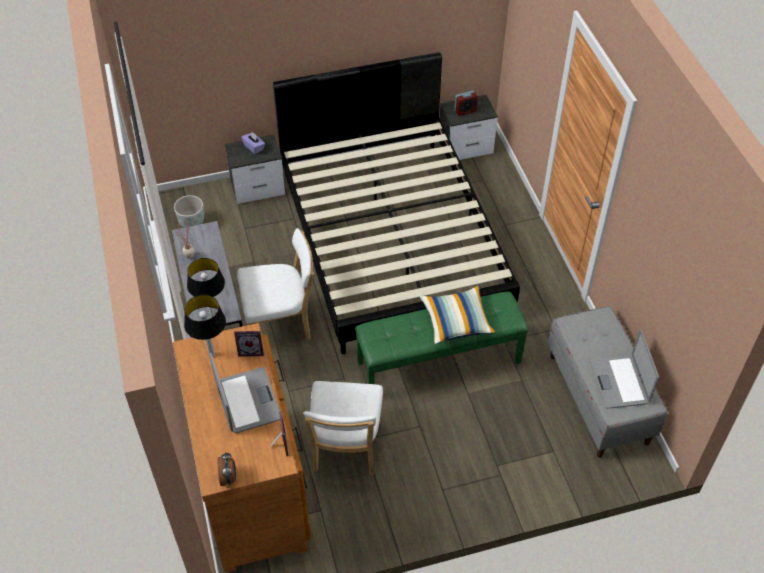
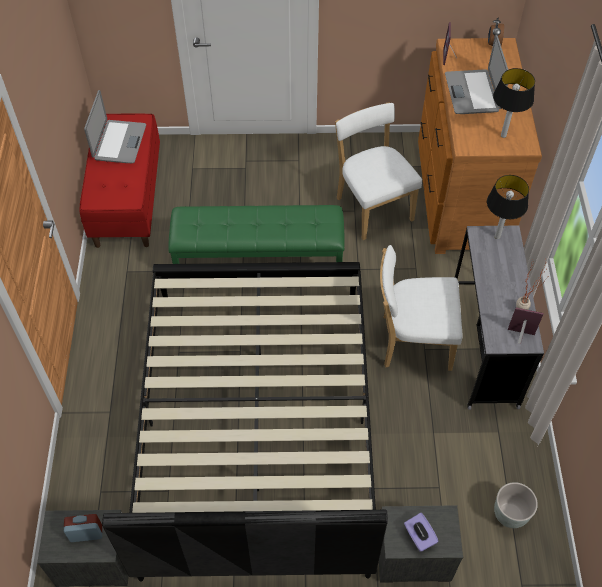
camera: 165 degrees left, 5 degrees up
picture frame [234,331,264,357] -> picture frame moved to [508,308,544,344]
white chair [303,381,383,475] -> white chair turned 45 degrees counterclockwise [335,103,422,240]
pillow [420,286,496,344] -> none
grey bench [548,306,667,458] -> red bench [79,113,160,248]

